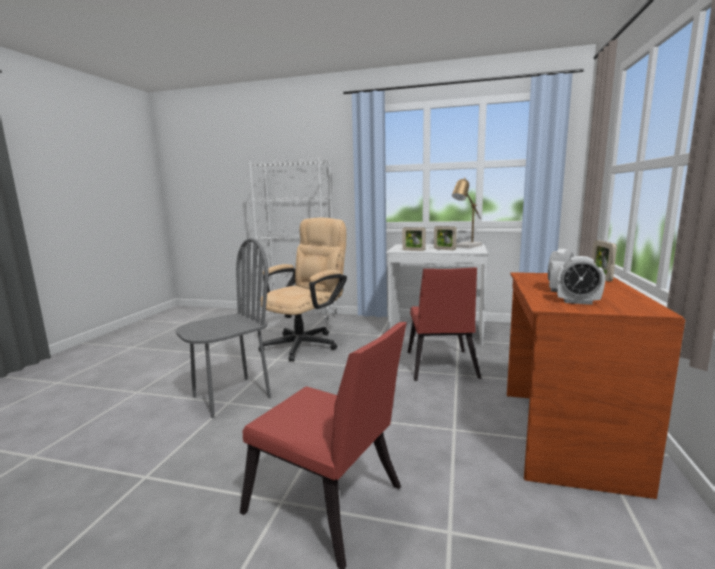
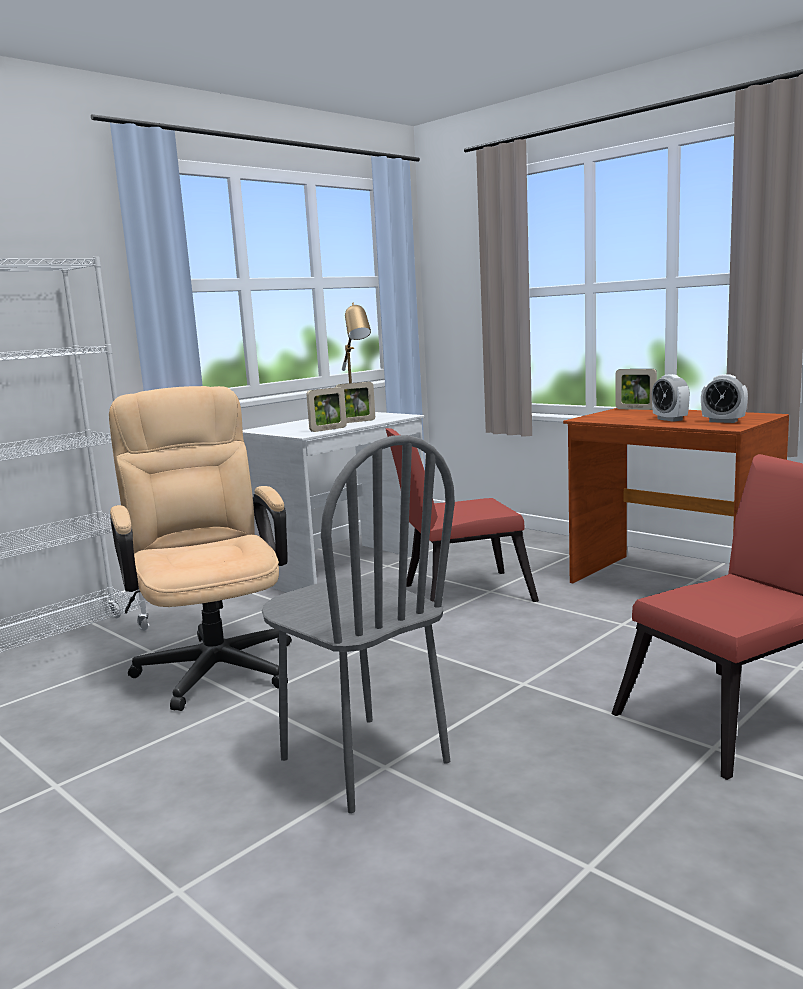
camera: 60 degrees left, 0 degrees up
grey chair [176,238,271,418] -> grey chair turned 150 degrees clockwise [261,435,455,813]
red chair [408,267,482,381] -> red chair turned 135 degrees clockwise [385,428,539,602]
alarm clock [556,256,605,305] -> alarm clock turned 75 degrees clockwise [701,374,748,423]

